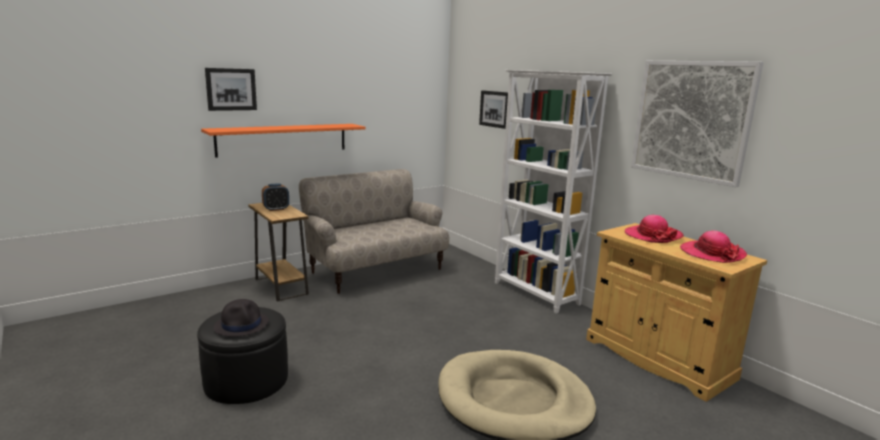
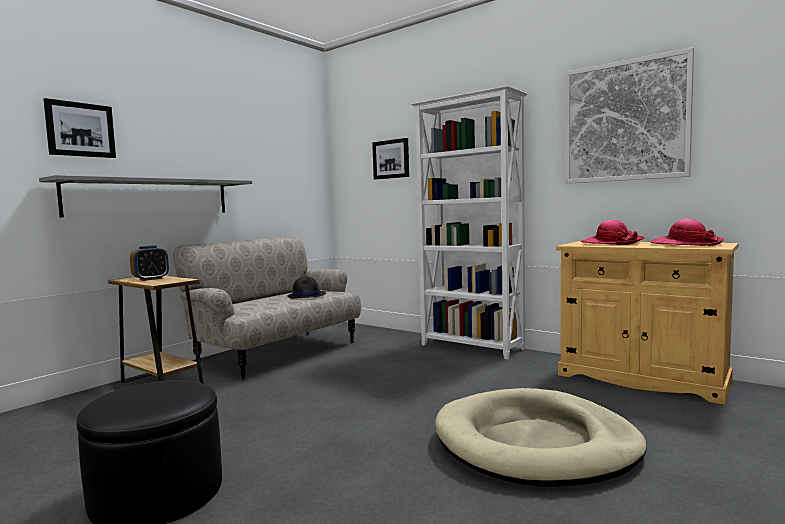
camera: 15 degrees left, 10 degrees down
orange shelf [201,124,366,158] -> grey shelf [39,175,252,217]
black hat [214,299,269,337] -> black hat moved to [288,277,326,299]

